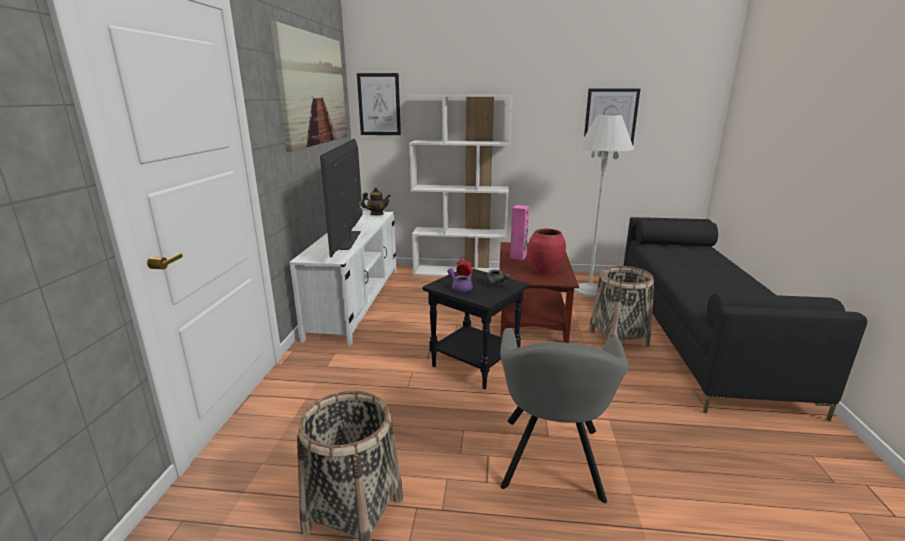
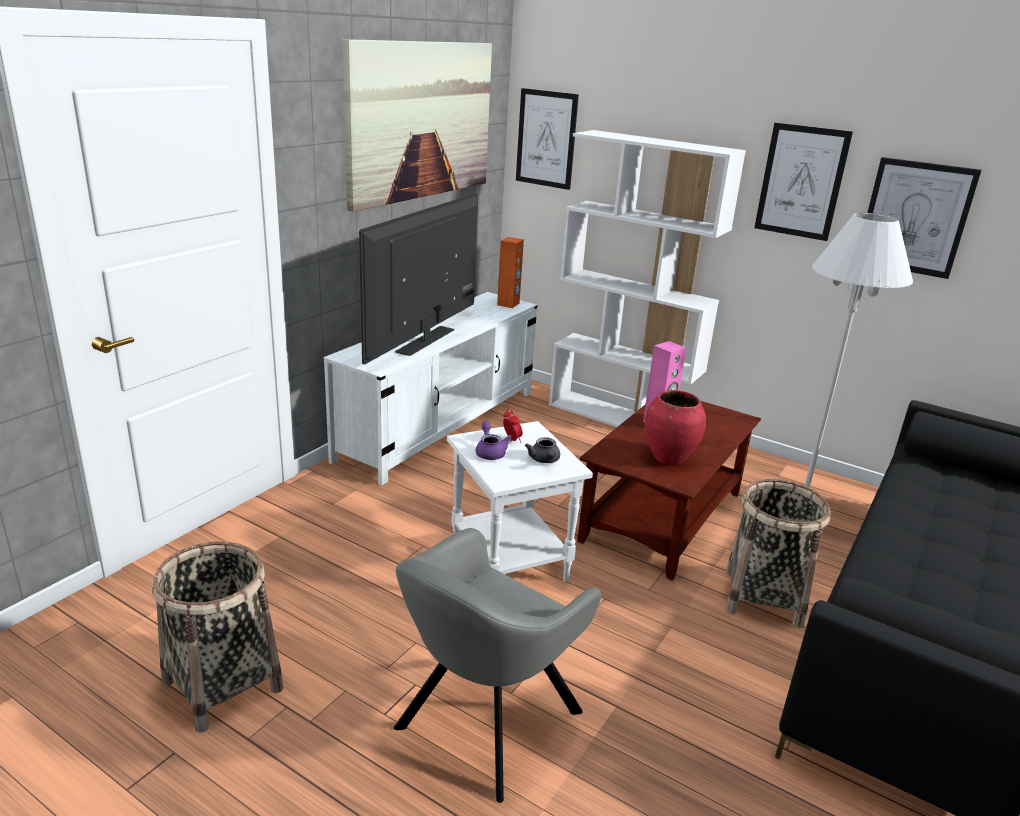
camera: 25 degrees right, 5 degrees up
teapot [361,188,391,215] -> orange speaker [497,237,524,308]
black side table [423,269,529,389] -> white side table [447,421,593,582]
none -> picture [754,123,853,241]

